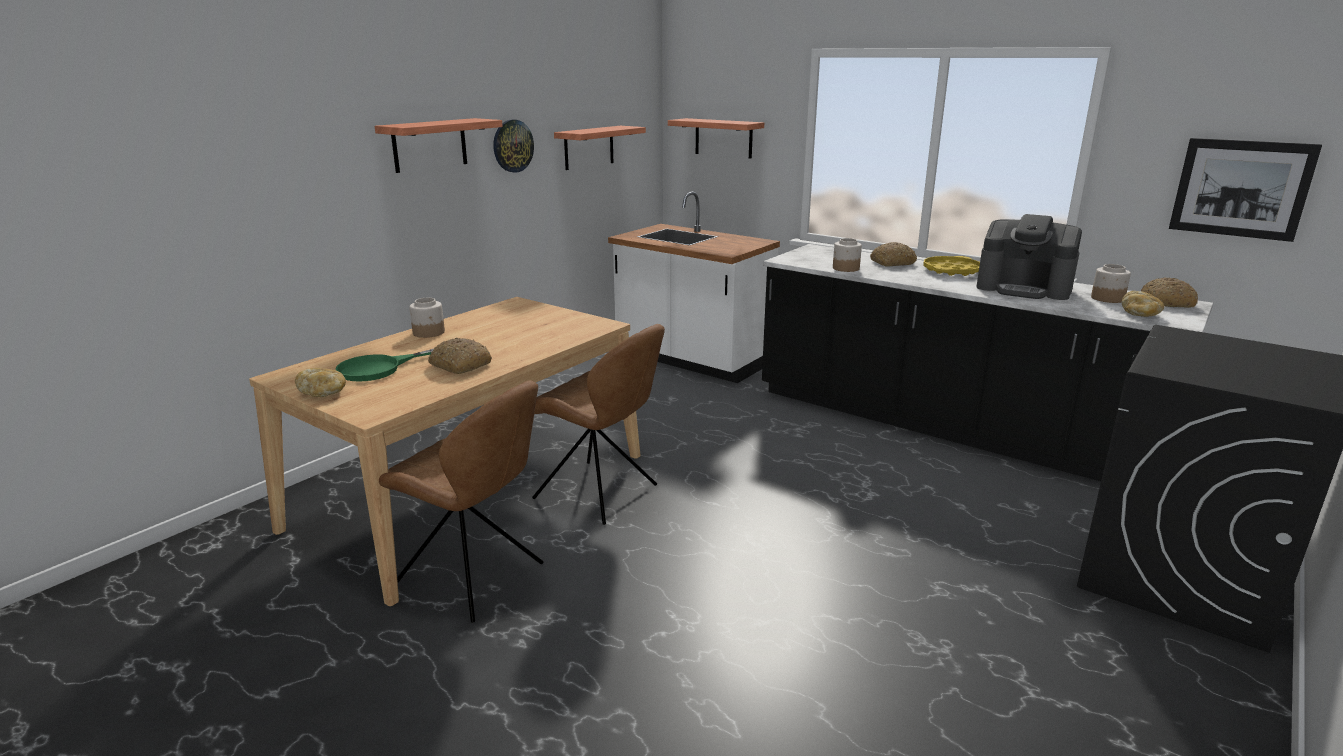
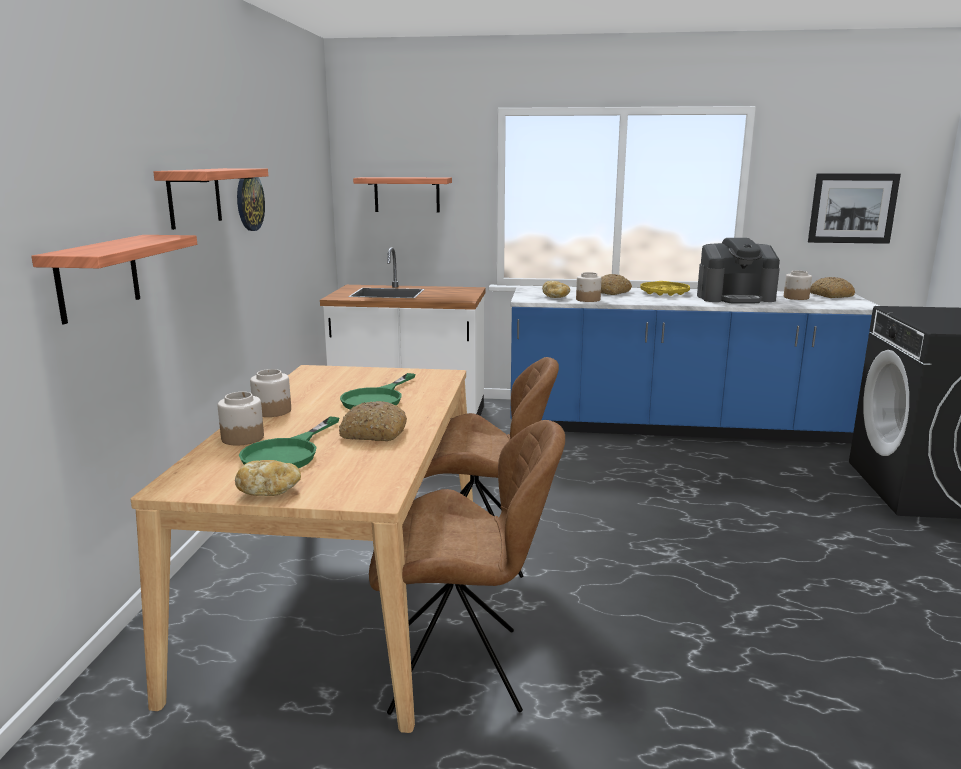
camera: 30 degrees left, 5 degrees down
shelf [554,126,646,170] -> shelf moved to [31,235,197,324]
black counter [762,244,1213,481] -> blue counter [510,286,879,443]
bread [1122,291,1164,317] -> bread moved to [542,281,570,298]
none -> jar [218,392,264,446]
none -> green frying pan [340,373,416,410]

